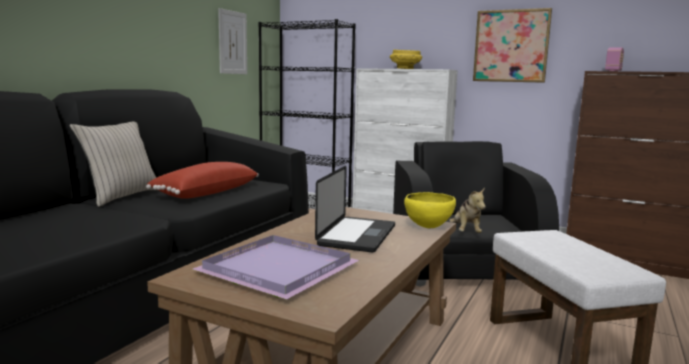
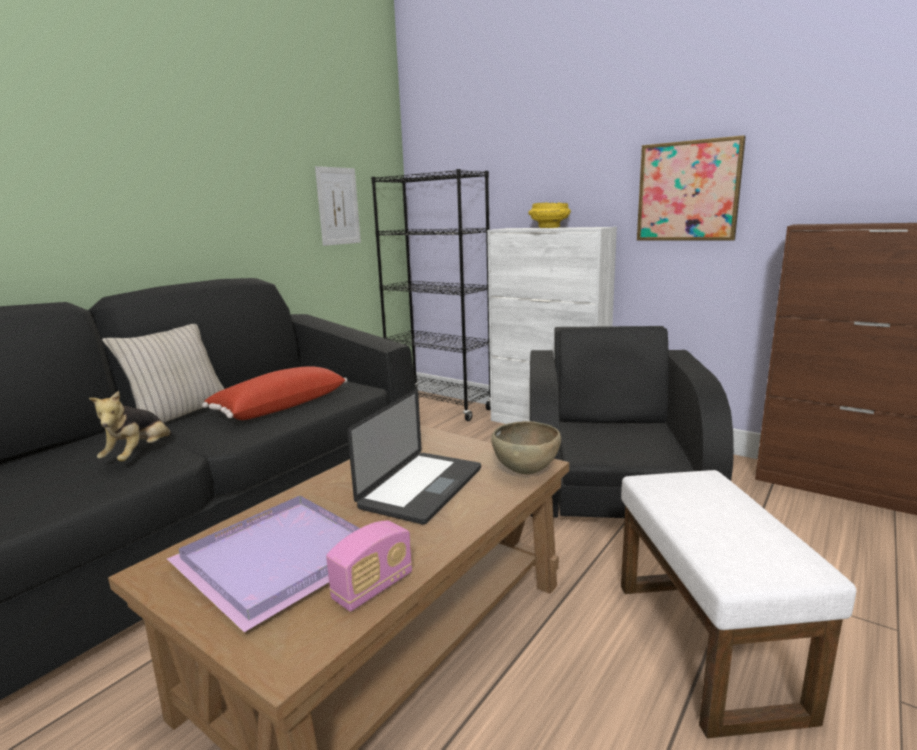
camera: 10 degrees right, 5 degrees up
yellow bowl [404,192,456,229] -> brown bowl [491,421,561,474]
plush toy [449,188,486,233] -> plush toy moved to [89,391,172,461]
radio [605,47,624,71] -> radio moved to [326,520,412,612]

